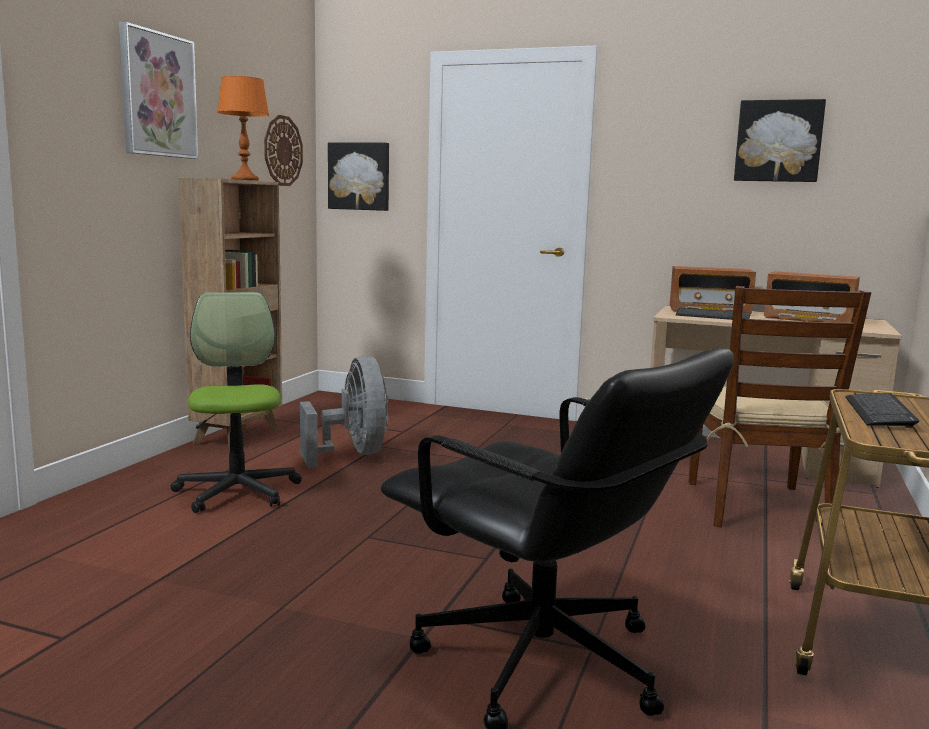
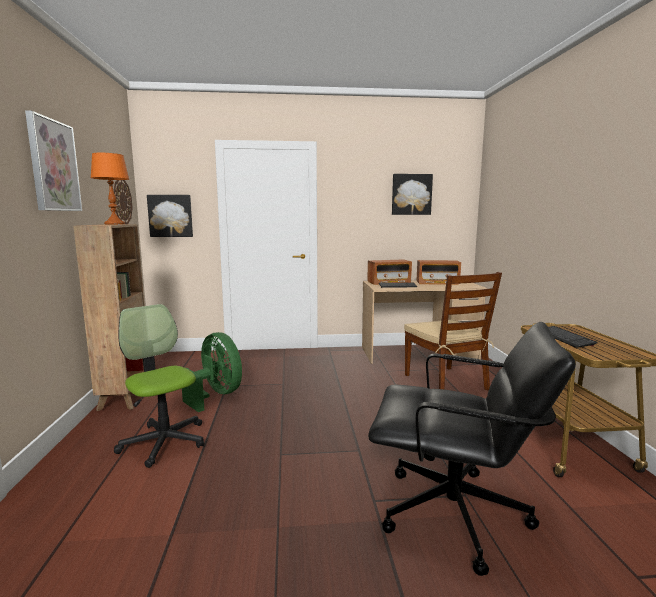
camera: 25 degrees left, 0 degrees up
grey fan [300,356,388,468] -> green fan [182,332,242,412]

